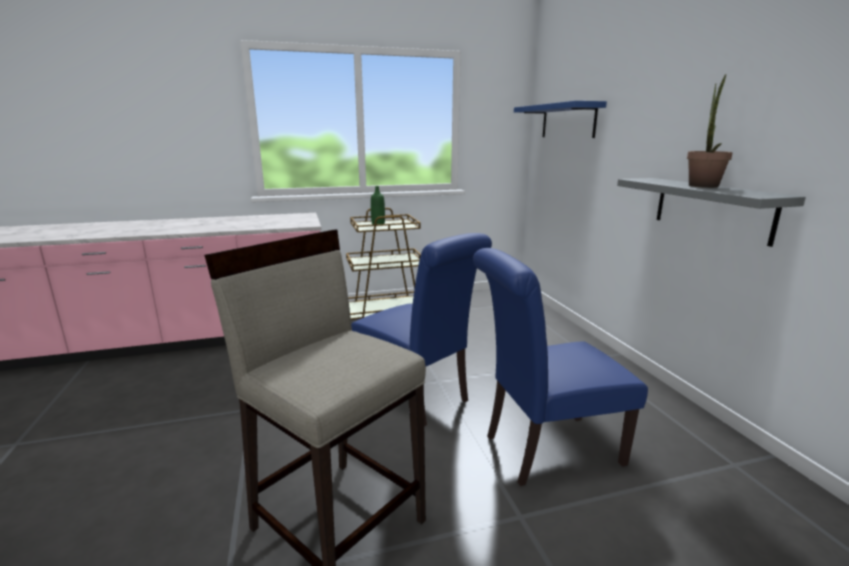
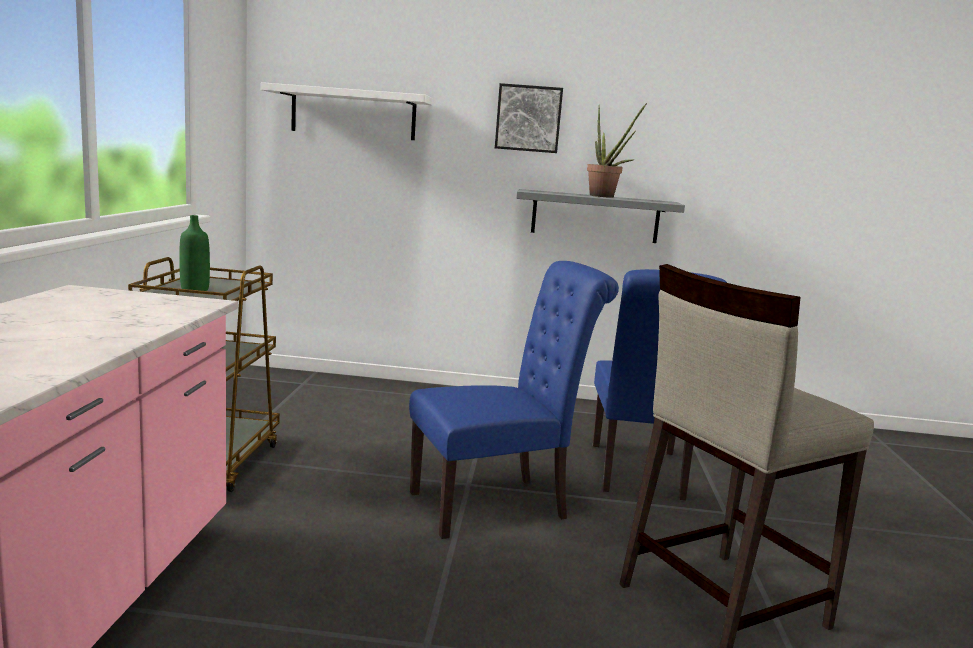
camera: 70 degrees left, 5 degrees down
blue shelf [514,101,607,138] -> white shelf [261,82,433,140]
none -> picture [495,83,563,153]

